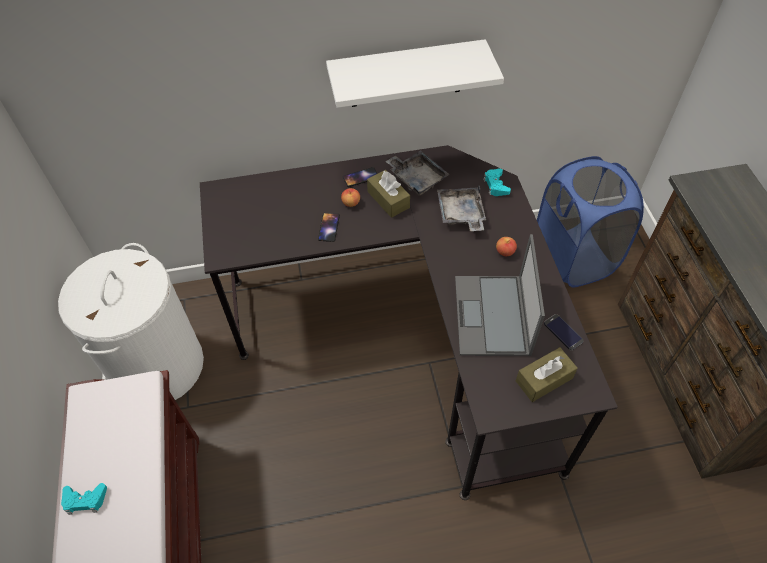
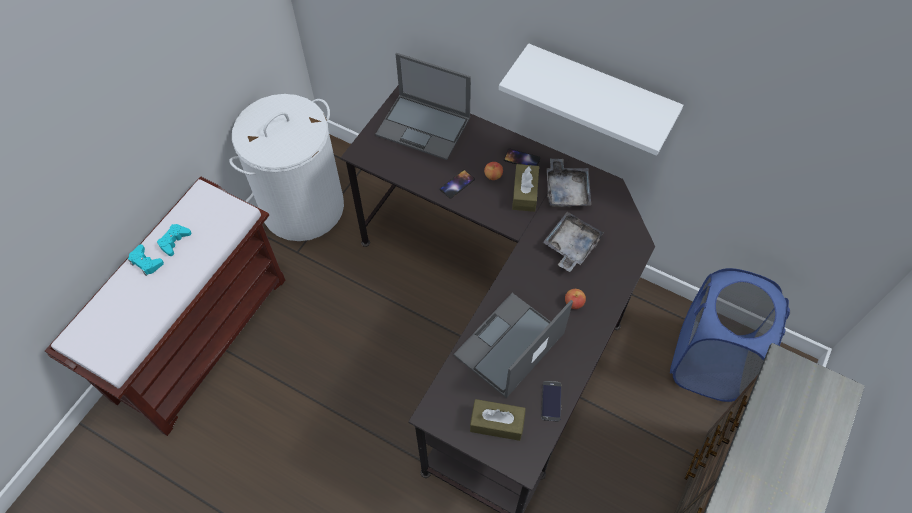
camera: 40 degrees right, 5 degrees up
turquoise game controller [483,168,511,196] -> turquoise game controller moved to [157,224,192,256]
none -> laptop [375,53,471,160]

